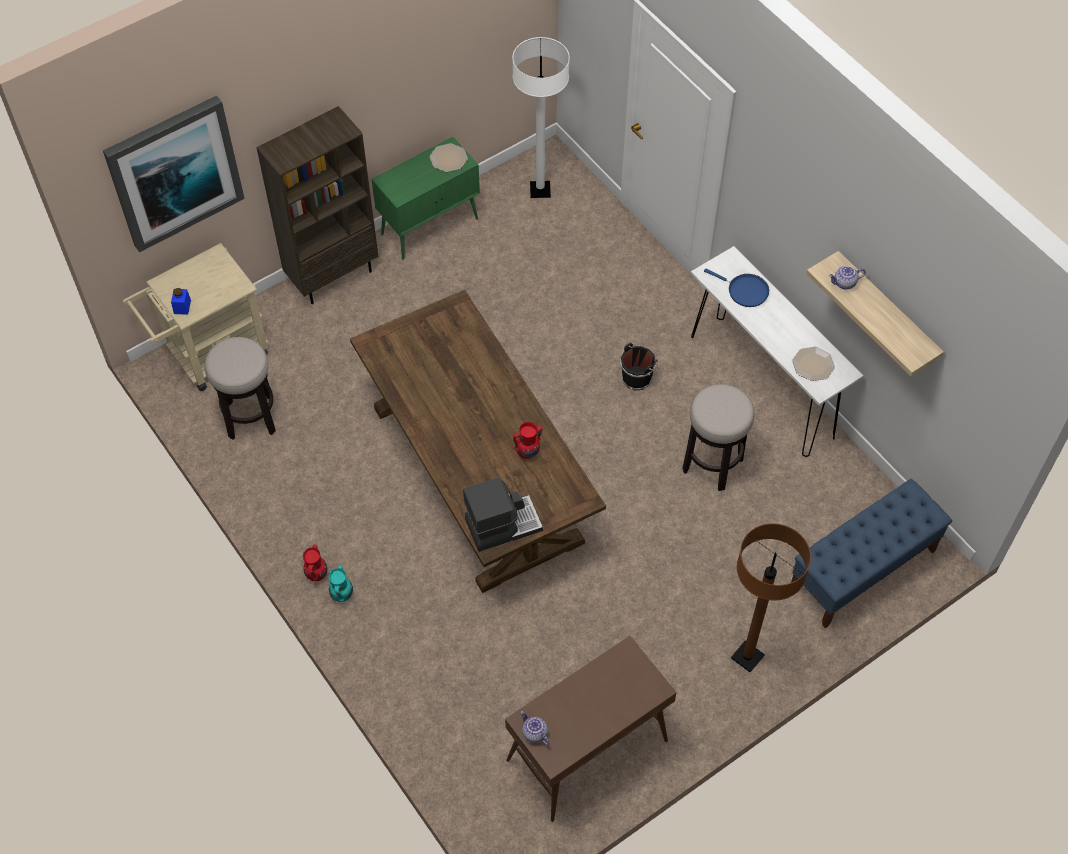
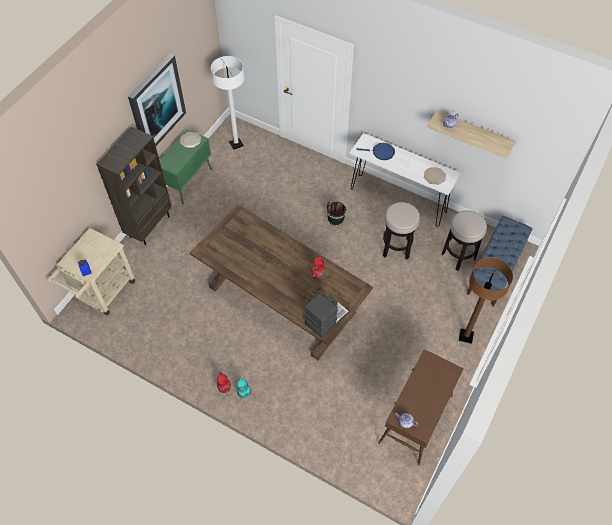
camera: 25 degrees left, 0 degrees up
picture [103,96,245,252] -> picture moved to [128,54,186,146]
stool [204,337,276,440] -> stool moved to [442,210,487,271]

